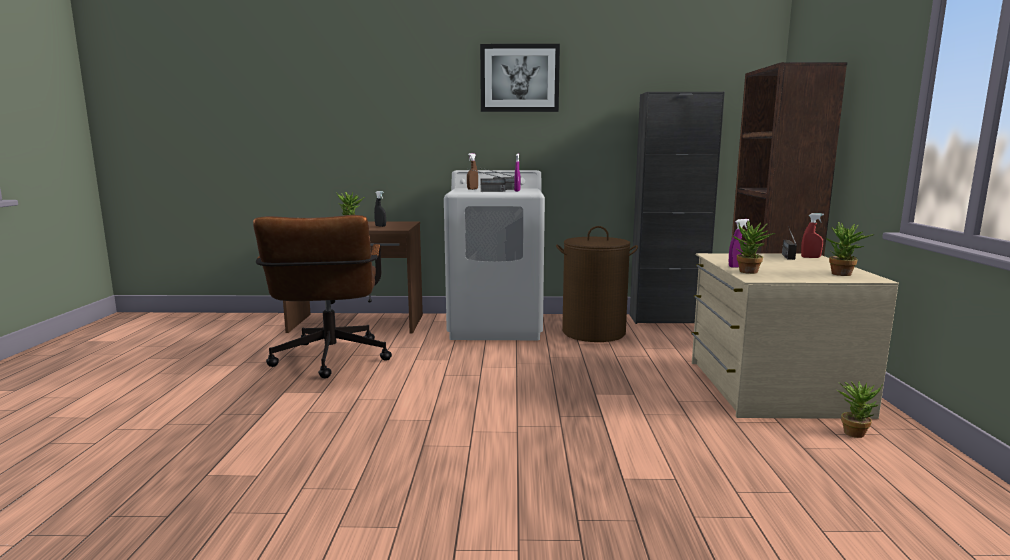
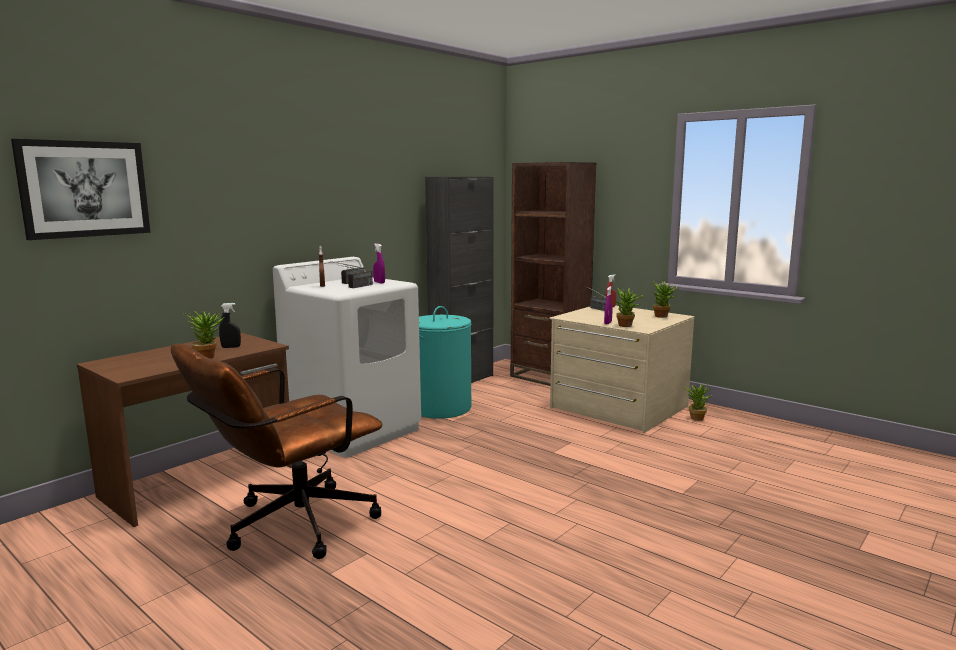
camera: 50 degrees left, 0 degrees up
brown office chair [253,215,392,378] -> brown office chair turned 105 degrees clockwise [171,344,383,559]
picture [480,44,560,112] -> picture moved to [11,139,151,240]
brown laundry basket [556,226,638,342] -> turquoise laundry basket [419,306,471,419]

